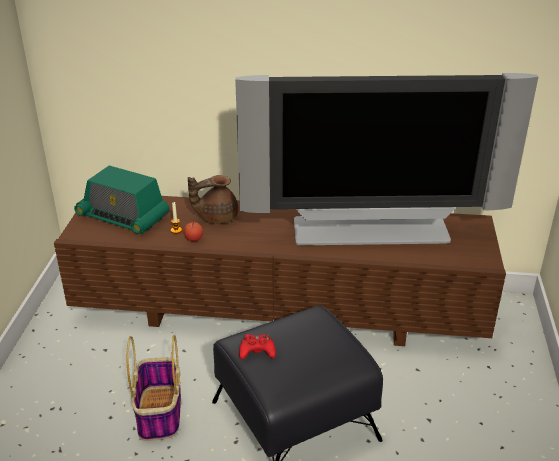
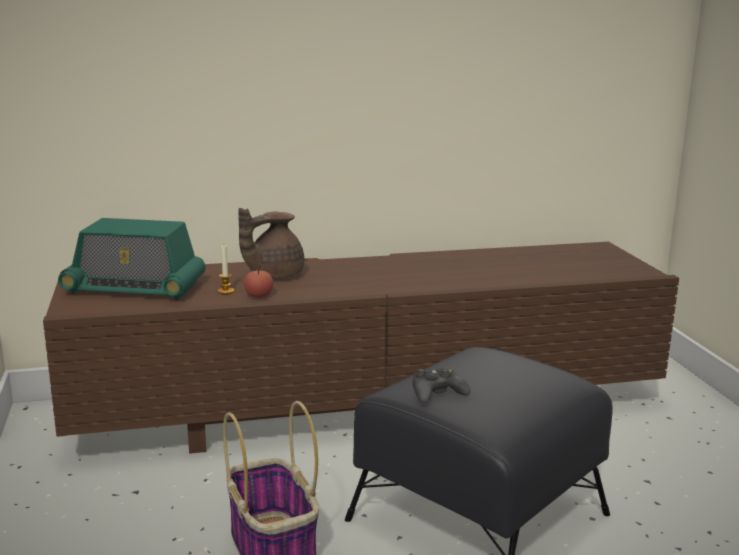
camera: 20 degrees left, 15 degrees down
television [235,73,538,245] -> none
red game controller [239,334,276,359] -> black game controller [413,367,470,403]

